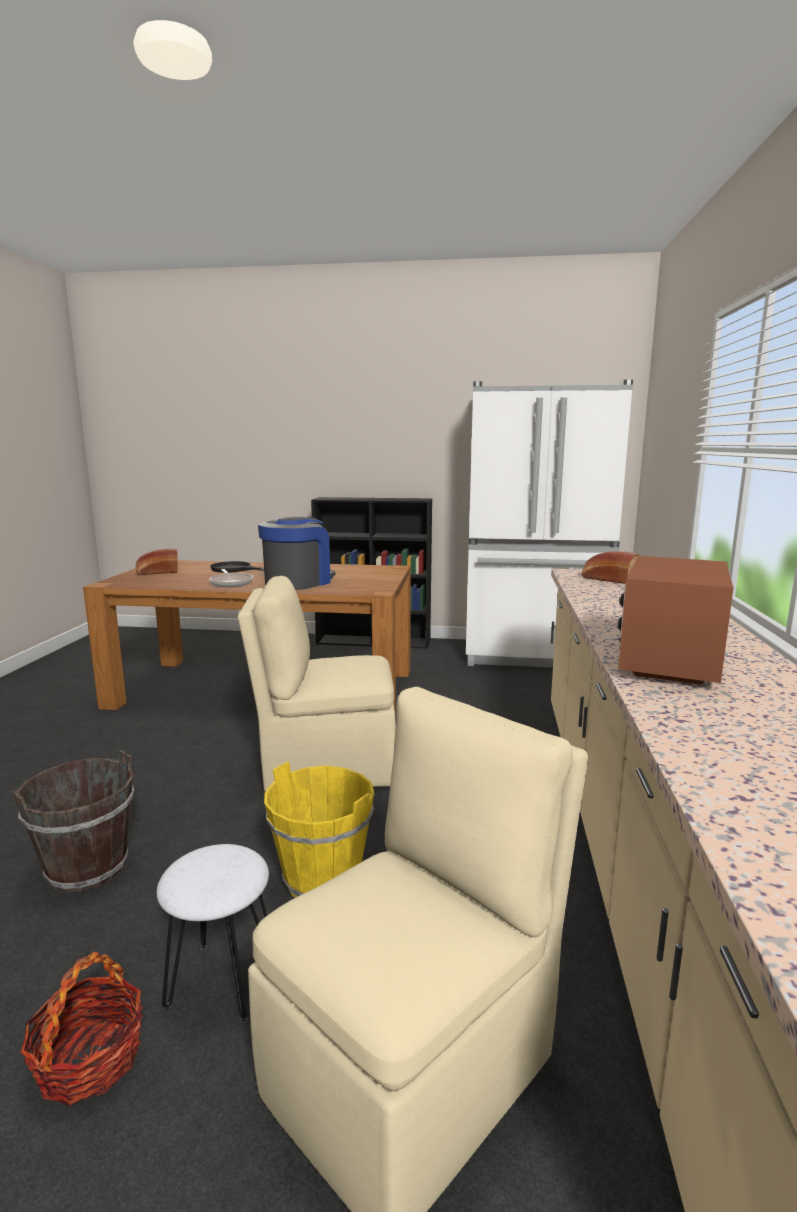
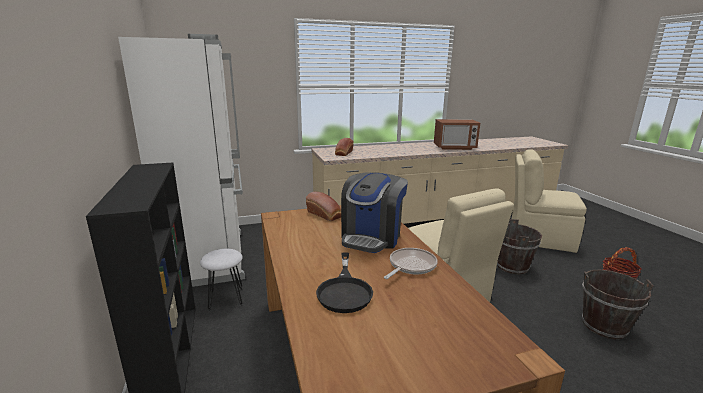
camera: 115 degrees left, 5 degrees up
bread [135,548,178,575] -> bread moved to [306,192,341,221]
white stool [157,844,269,1024] -> white stool moved to [200,249,243,311]
coffee machine [258,517,335,590] -> coffee machine turned 75 degrees counterclockwise [341,172,408,253]
yellow bucket [264,761,374,898] -> brown bucket [497,219,542,274]

